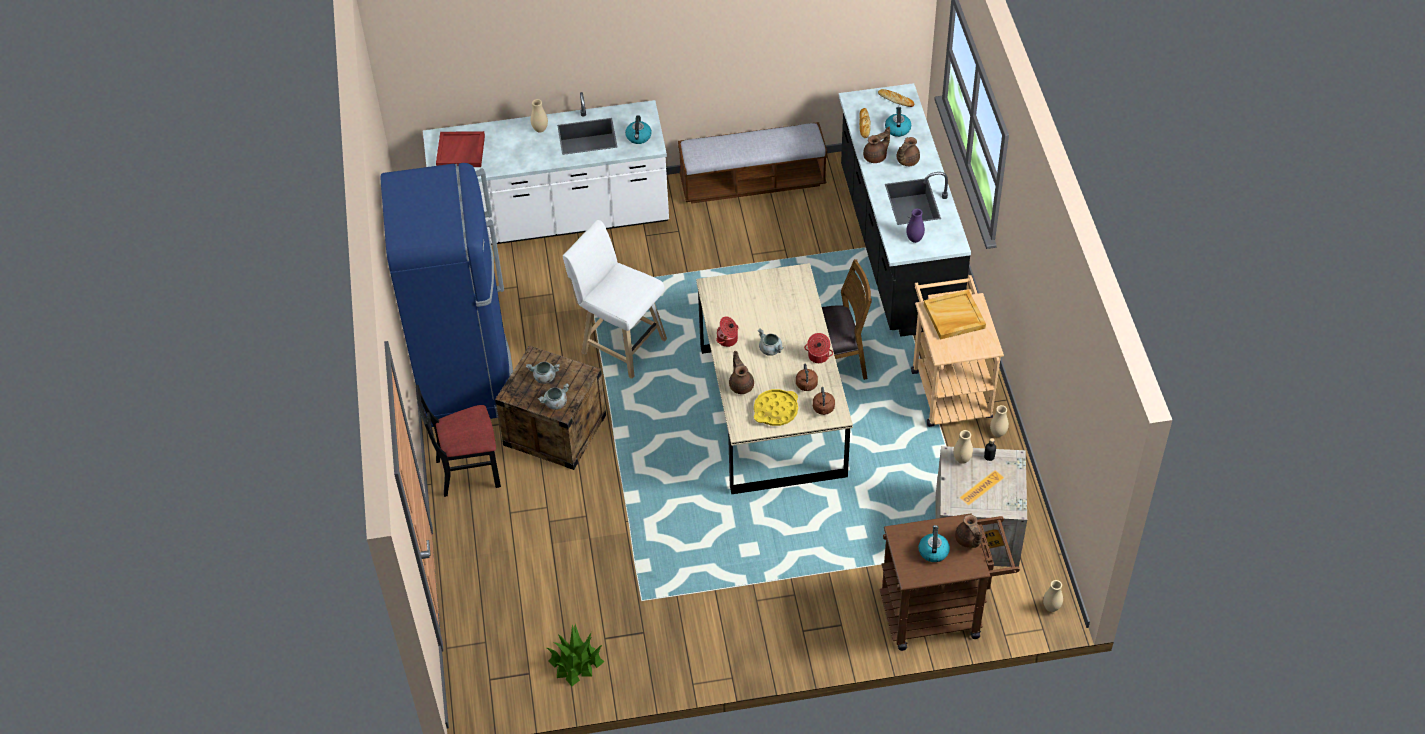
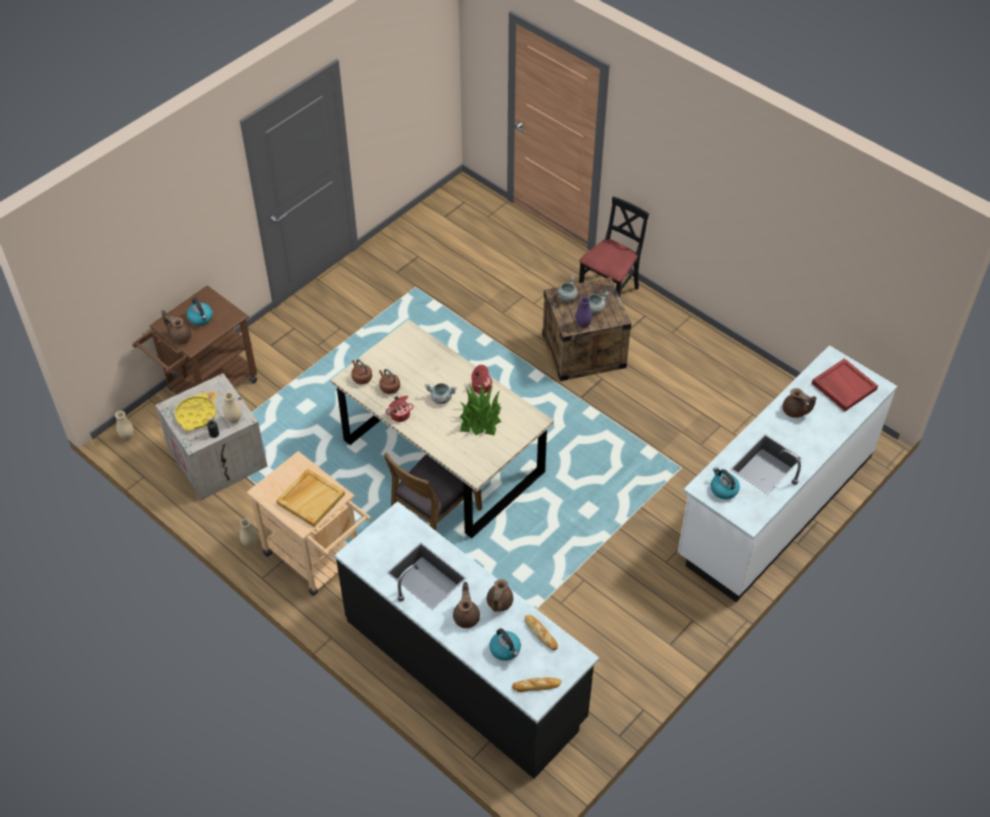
camera: 140 degrees right, 0 degrees up
blue fridge [380,163,513,427] -> none
beige vase [531,99,548,132] -> none
potted plant [547,624,605,686] -> potted plant moved to [460,384,502,436]
white stool [563,220,667,379] -> none
bench [678,122,827,204] -> none
brown teapot [729,351,754,394] -> brown teapot moved to [782,388,817,418]
yellow tray [754,389,798,426] -> yellow tray moved to [175,393,216,431]
purple vase [906,209,925,243] -> purple vase moved to [575,297,592,328]

